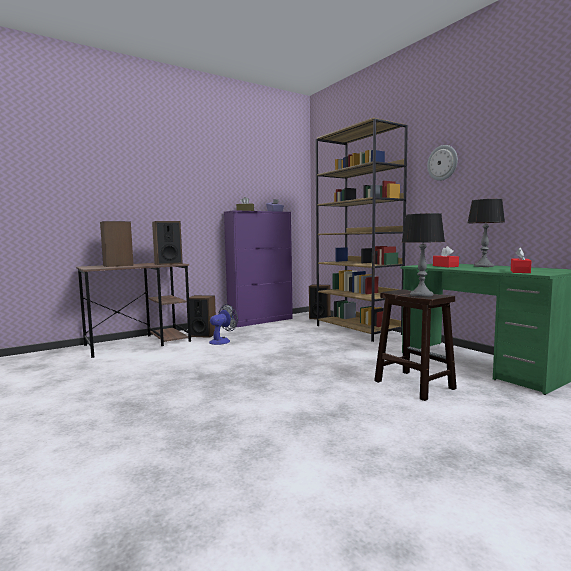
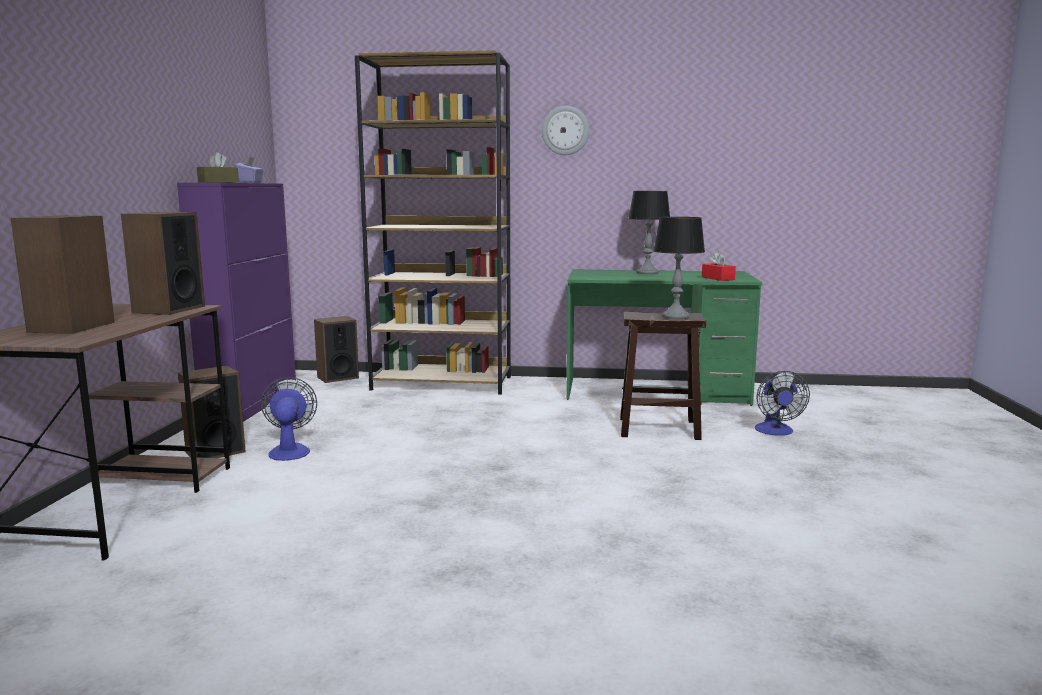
camera: 50 degrees left, 5 degrees up
red tissue box [433,246,459,267] -> none
none -> fan [755,371,810,436]

